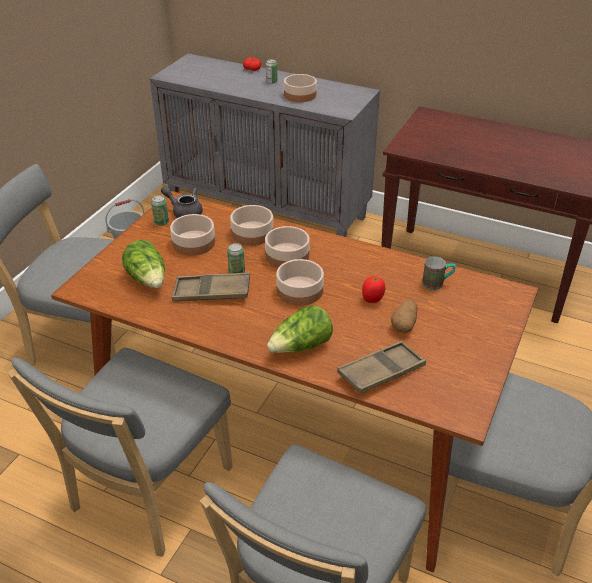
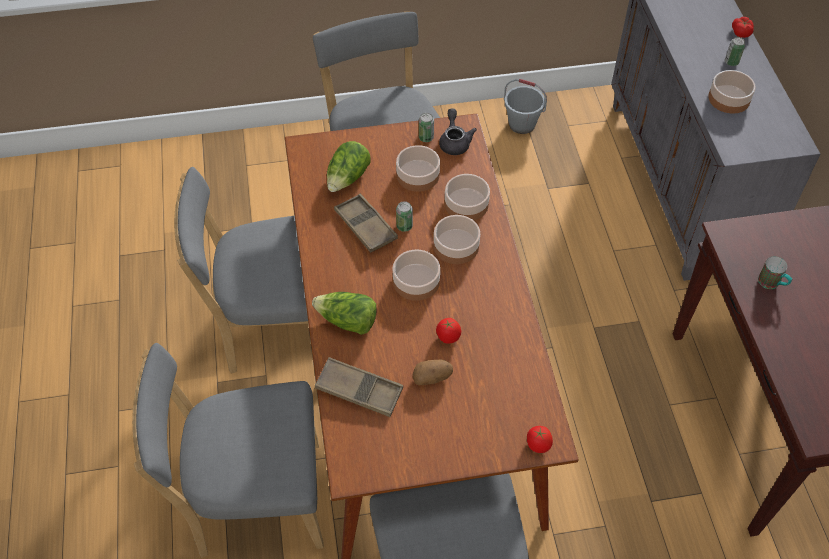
camera: 55 degrees right, 15 degrees up
mug [422,256,455,290] -> mug moved to [758,256,792,289]
none -> tomato [527,426,553,453]

